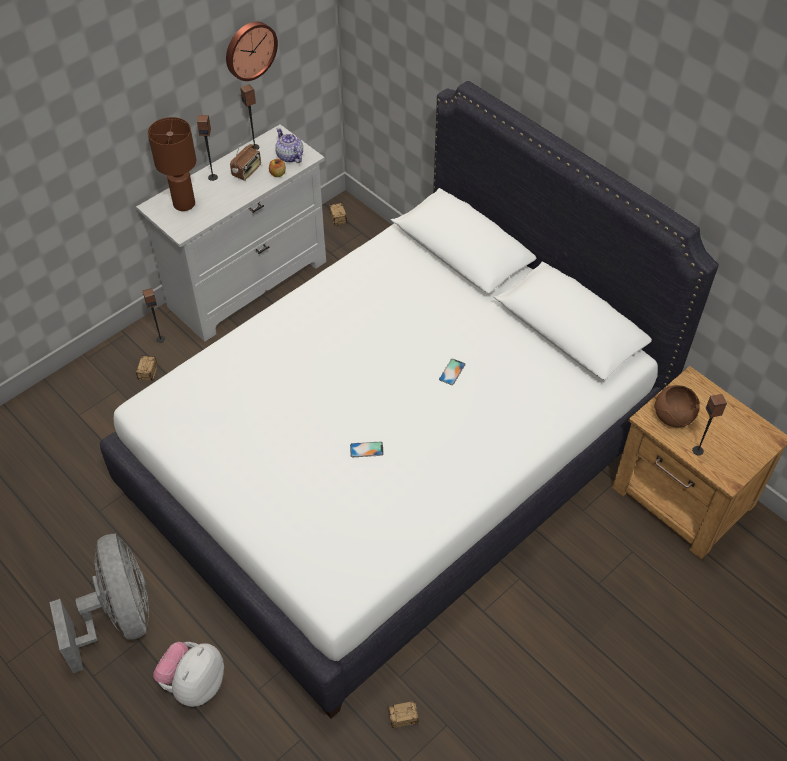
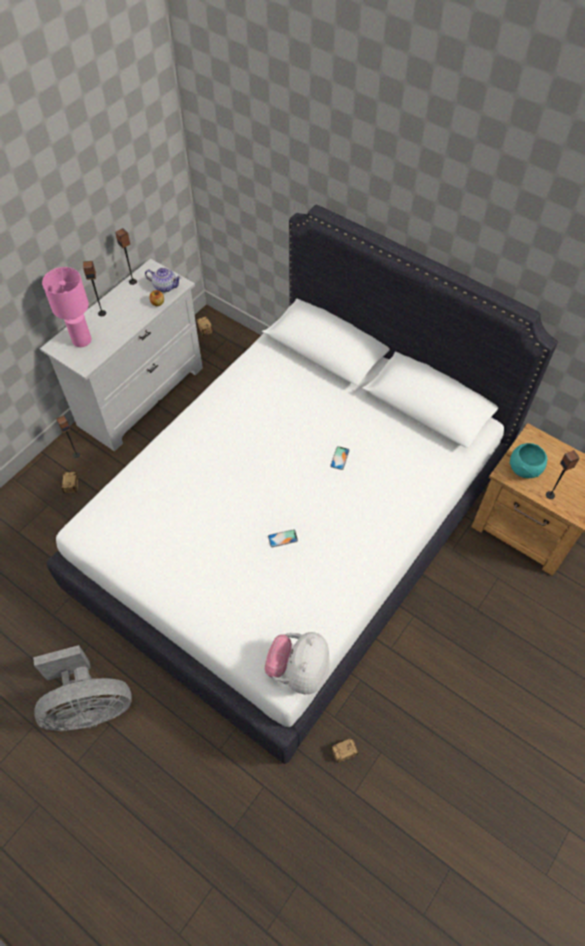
camera: 10 degrees left, 5 degrees up
grey fan [50,534,149,673] -> grey fan turned 105 degrees clockwise [33,645,132,731]
brown table lamp [148,117,196,211] -> pink table lamp [42,267,91,347]
plush toy [153,642,224,707] -> plush toy moved to [264,632,330,694]
wall clock [226,22,278,81] -> none
radio [230,139,261,181] -> none
teapot [275,128,303,163] -> teapot turned 150 degrees clockwise [145,267,182,292]
brown bowl [654,385,700,427] -> turquoise bowl [510,443,548,478]

